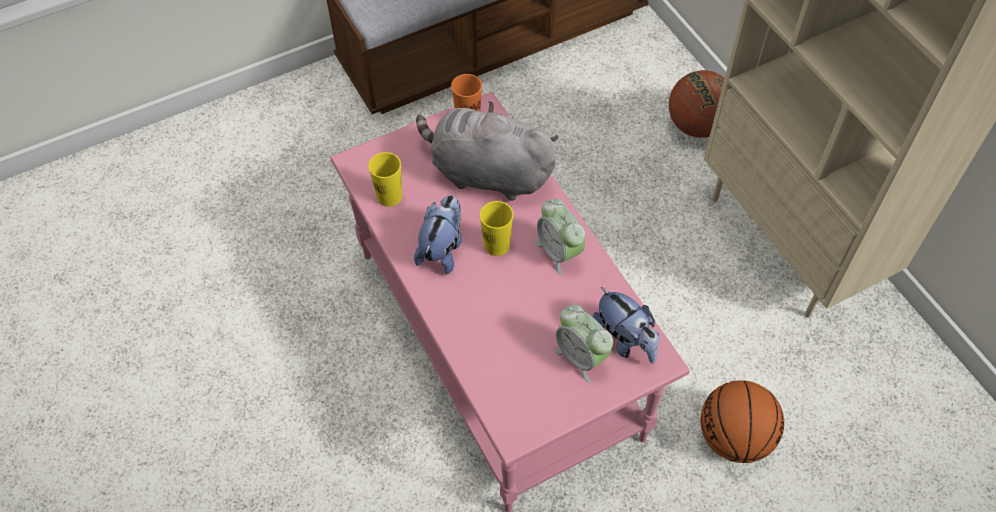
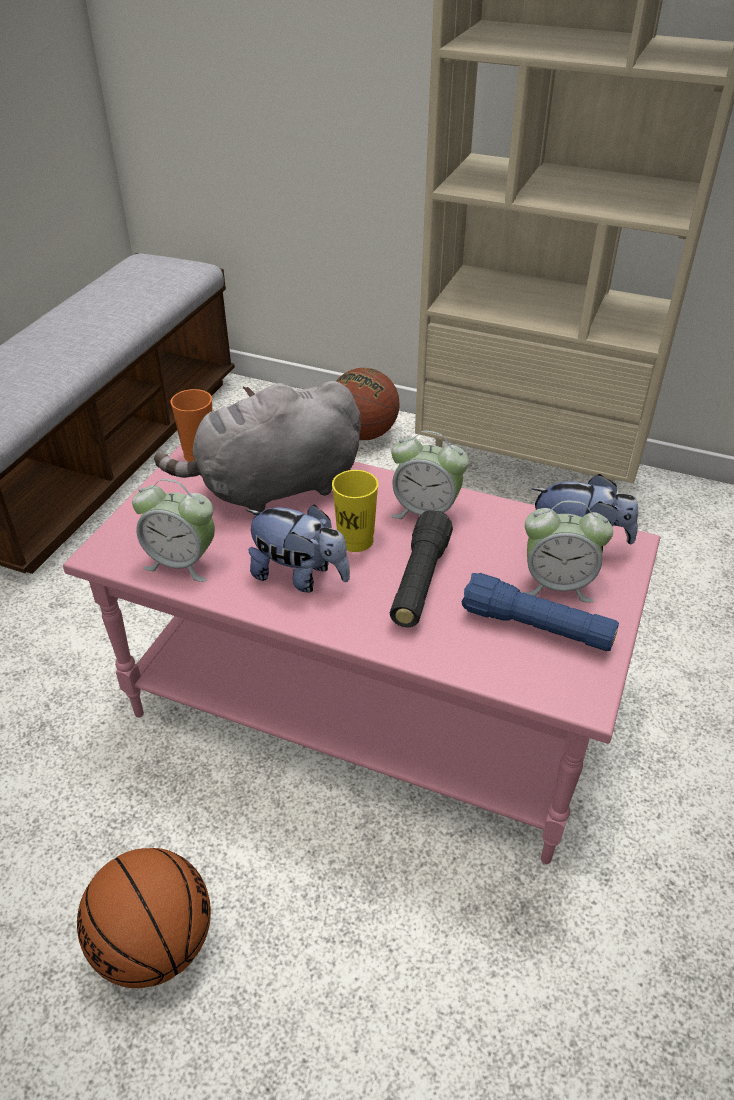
camera: 40 degrees left, 15 degrees down
yellow cup [368,152,402,207] -> alarm clock [132,479,215,582]
plush toy [414,195,462,274] -> plush toy turned 135 degrees clockwise [246,504,350,592]
basketball [701,380,784,463] -> basketball moved to [77,848,211,988]
none -> black flashlight [390,511,453,627]
none -> blue flashlight [462,573,619,651]

